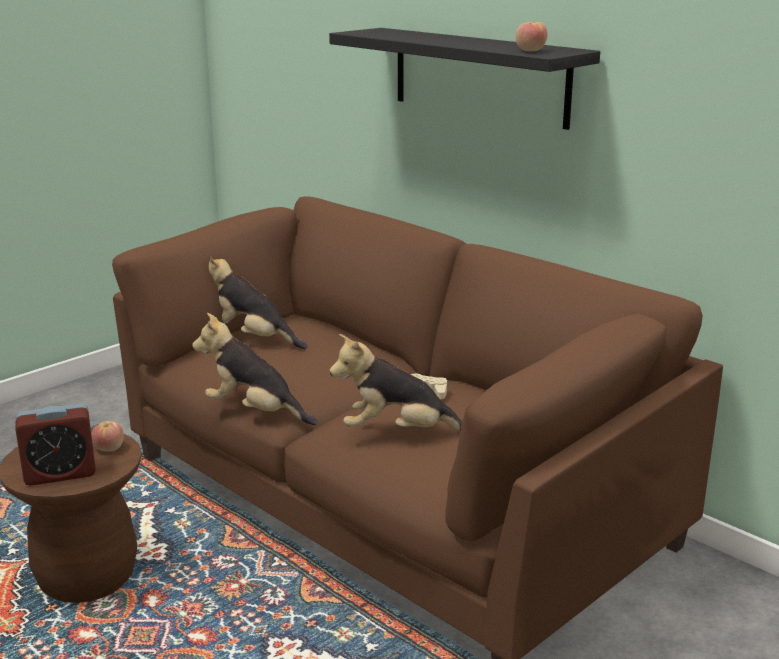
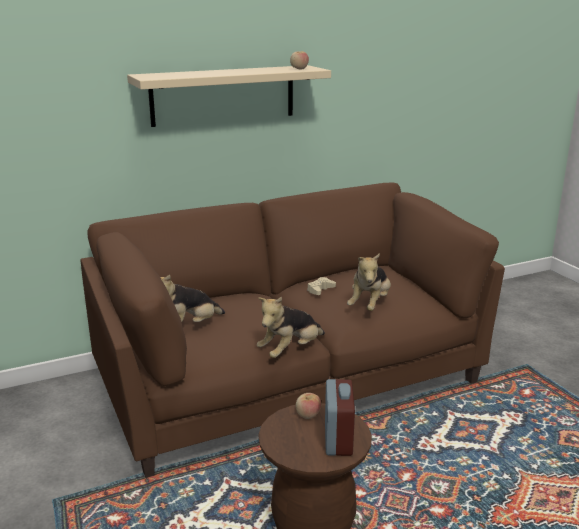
camera: 70 degrees left, 0 degrees up
black shelf [329,28,600,130] -> beige shelf [127,65,331,127]

